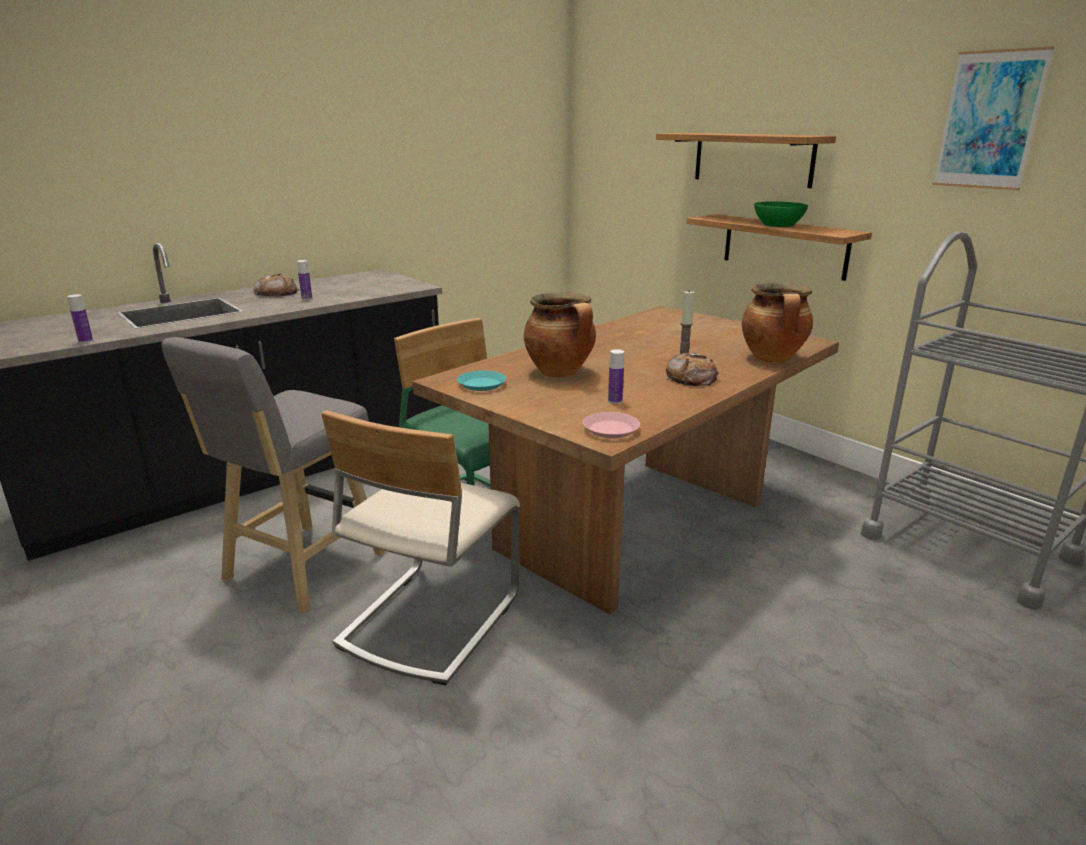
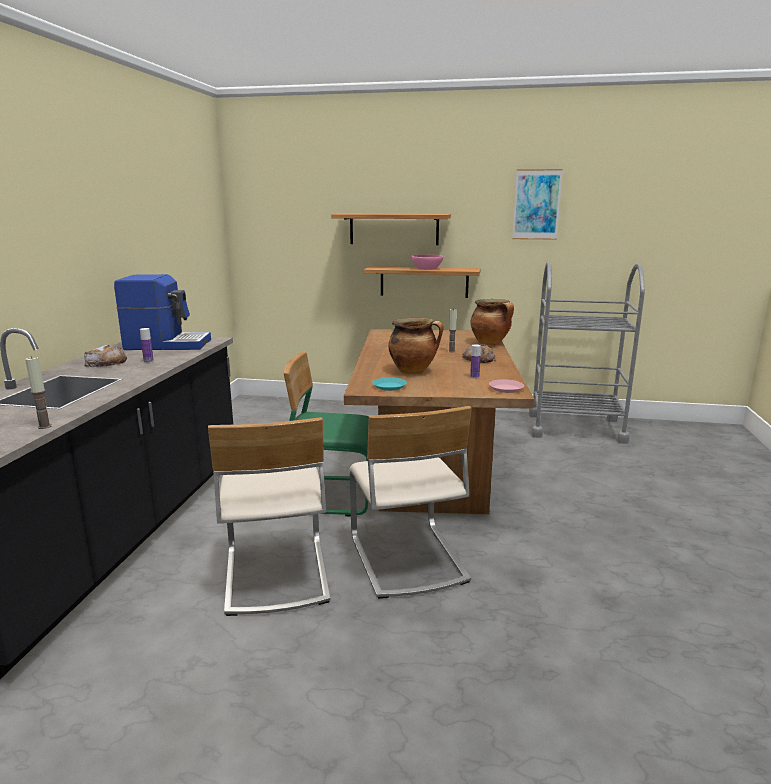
camera: 40 degrees left, 5 degrees down
bottle [67,294,93,343] -> candle [25,356,52,429]
grey stool [162,337,385,613] -> beige chair [208,417,330,616]
green bowl [754,201,808,227] -> pink bowl [411,254,444,270]
none -> coffee machine [114,274,211,350]

